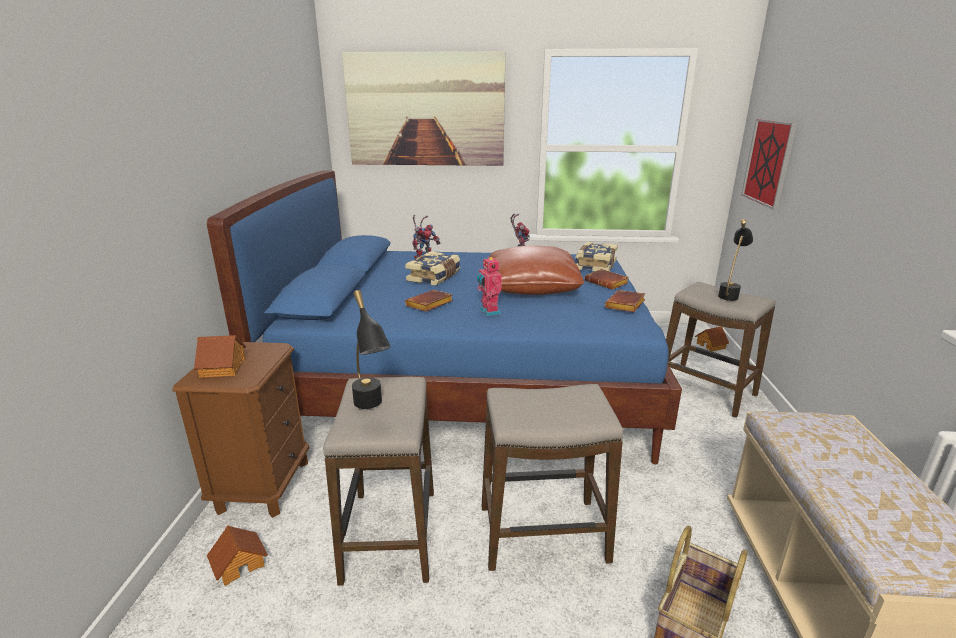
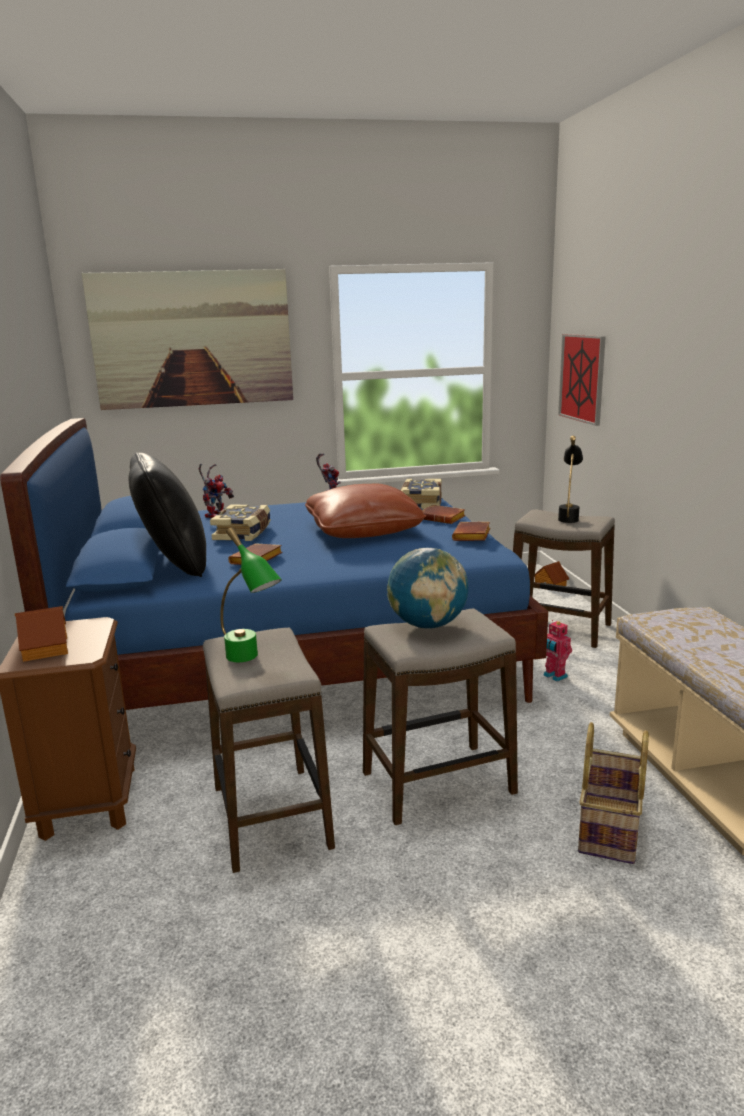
camera: 15 degrees left, 5 degrees down
toy house [207,525,268,586] -> none
black table lamp [352,290,391,409] -> green table lamp [220,527,282,662]
toy robot [477,256,502,316] -> toy robot moved to [543,620,572,682]
none -> black pillow [129,453,206,577]
none -> globe [387,548,468,629]

